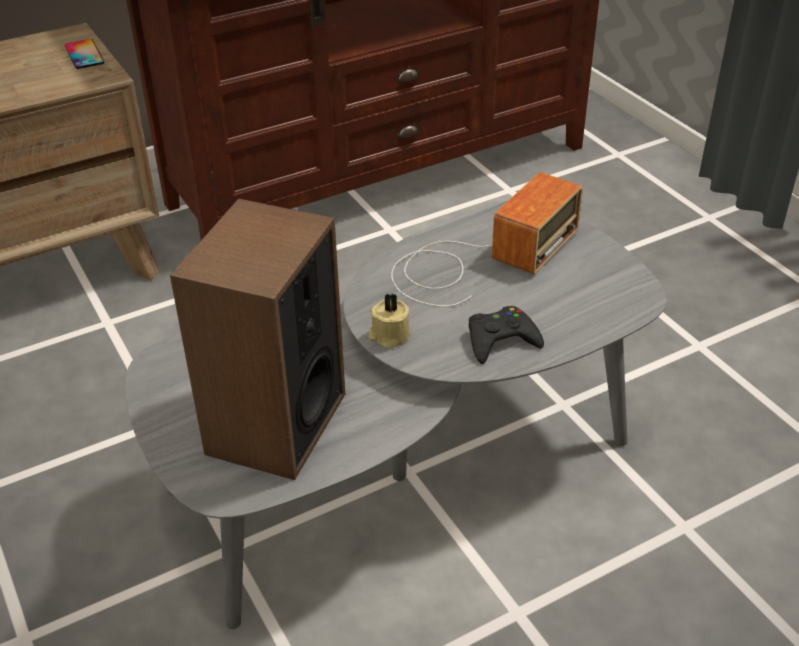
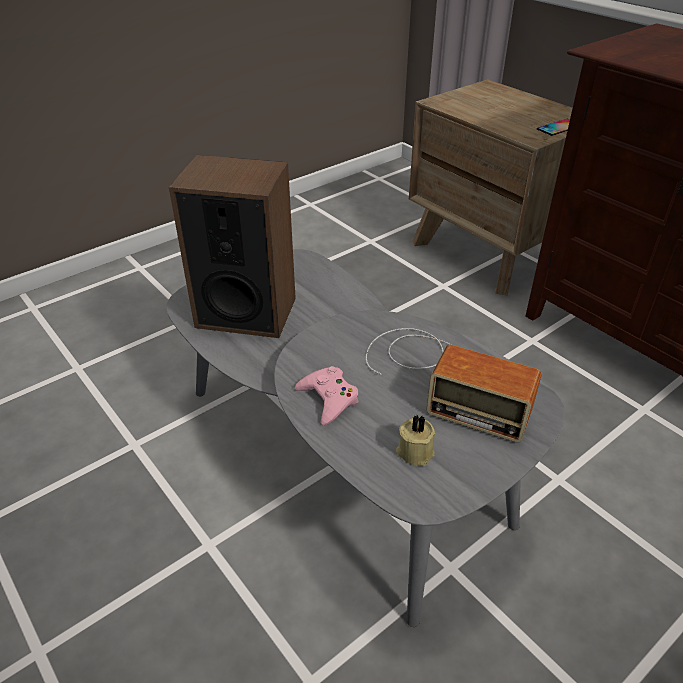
camera: 80 degrees right, 0 degrees up
beige candle [368,293,411,349] -> beige candle moved to [396,415,435,466]
black game controller [469,306,544,364] -> pink game controller [295,366,359,426]

